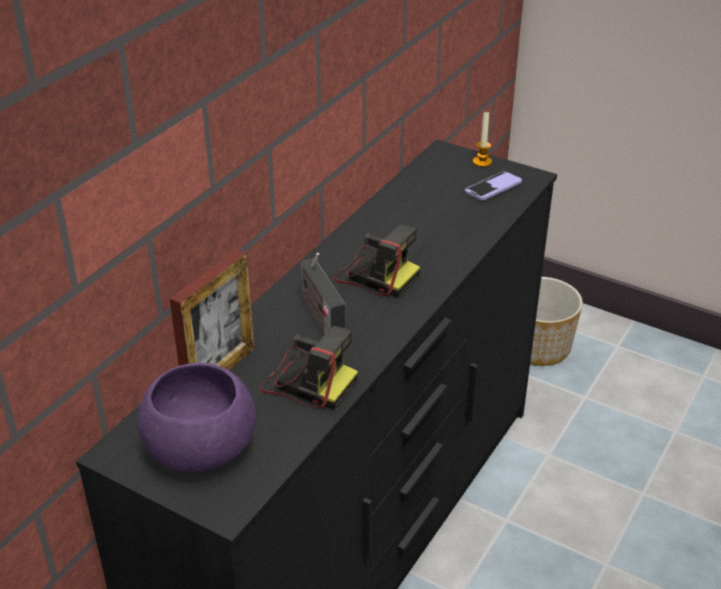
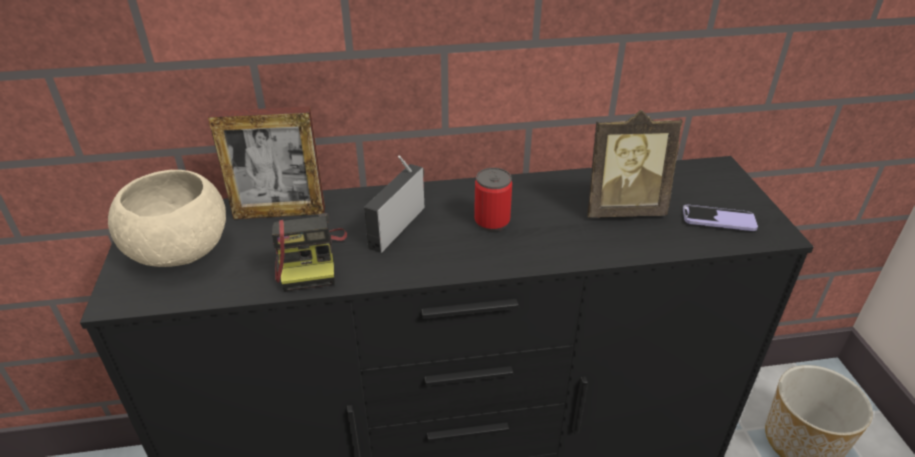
camera: 50 degrees right, 0 degrees up
purple bowl [137,363,256,472] -> beige bowl [108,170,226,267]
camera [333,224,420,297] -> can [474,168,512,231]
candle [473,111,492,167] -> none
none -> picture frame [587,110,683,218]

